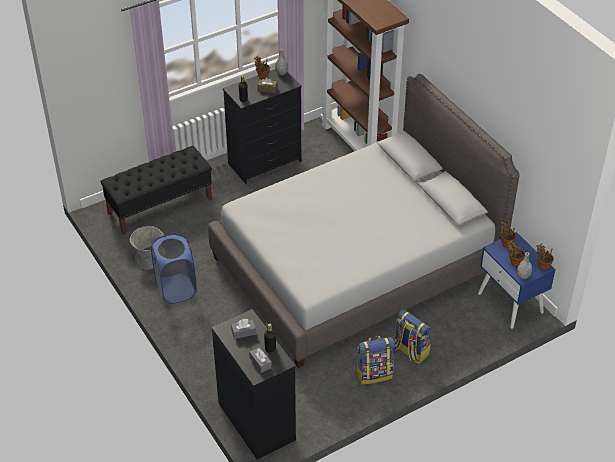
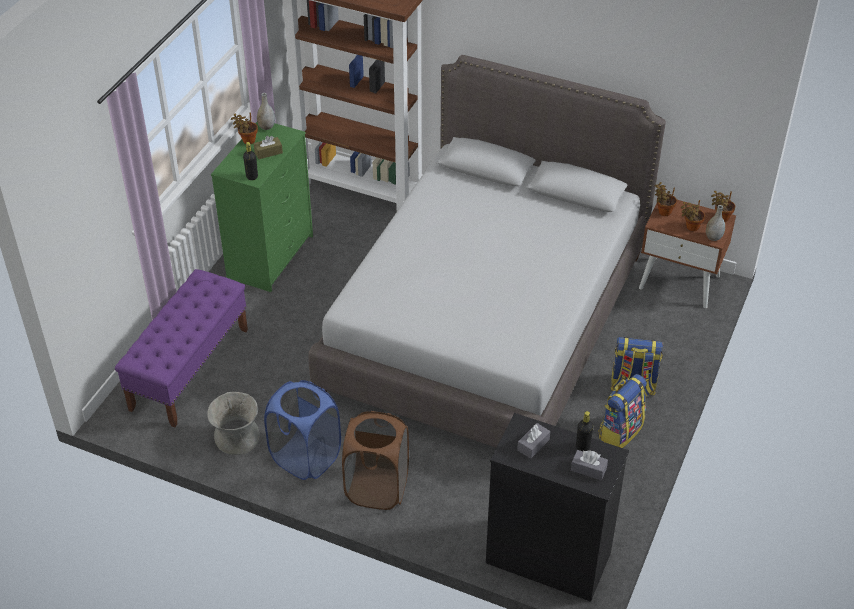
camera: 35 degrees left, 0 degrees up
black bench [100,146,212,235] -> purple bench [115,269,248,427]
black dresser [223,69,302,184] -> green dresser [211,122,313,292]
blue nightstand [478,232,556,329] -> brown nightstand [639,200,736,308]
none -> brown laundry basket [342,411,409,510]

